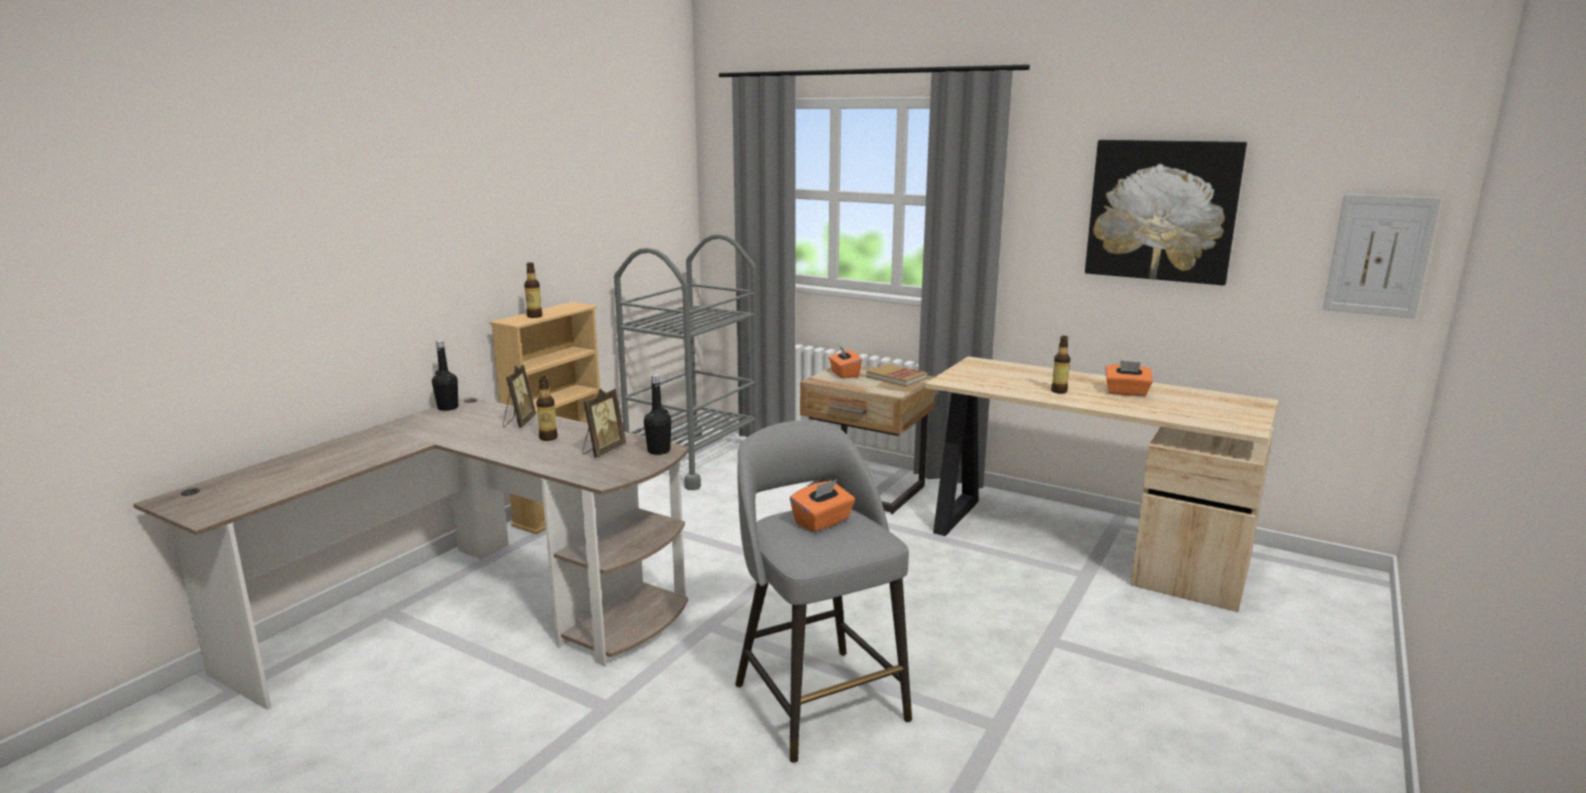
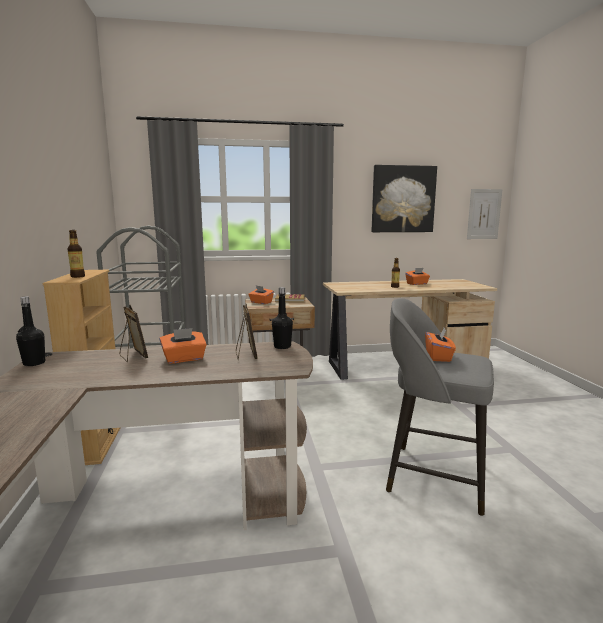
camera: 40 degrees left, 5 degrees down
bottle [536,377,558,441] -> orange tissue box [160,328,207,364]

